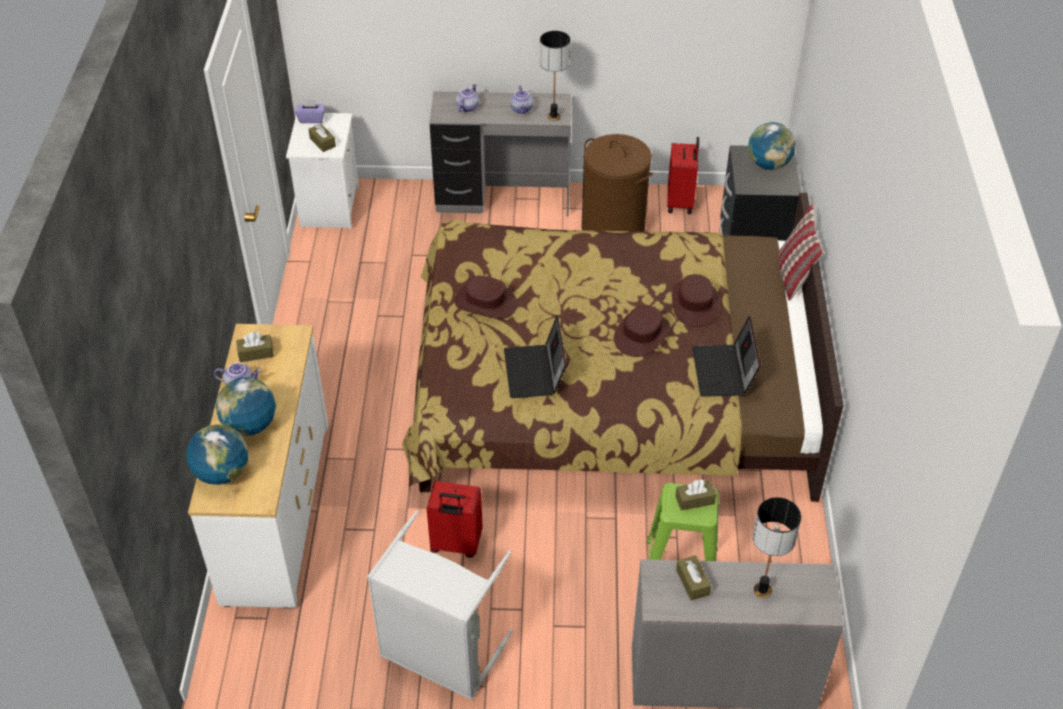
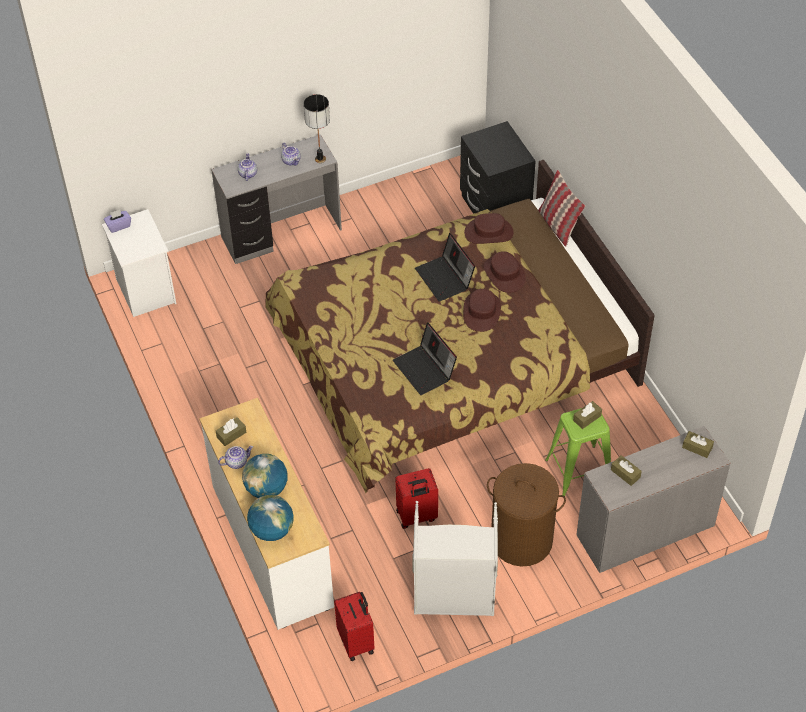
camera: 25 degrees left, 5 degrees up
brown tissue box [308,124,336,152] -> brown tissue box moved to [682,431,714,458]
brown hat [454,276,518,319] -> brown hat moved to [464,213,514,244]
brown laundry basket [581,134,653,231] -> brown laundry basket moved to [487,463,566,566]
red suitcase [667,137,699,214] -> red suitcase moved to [334,592,375,661]
laptop [692,316,761,397] -> laptop moved to [415,233,475,301]
globe [748,122,796,170] -> none
table lamp [753,497,801,599] -> none

